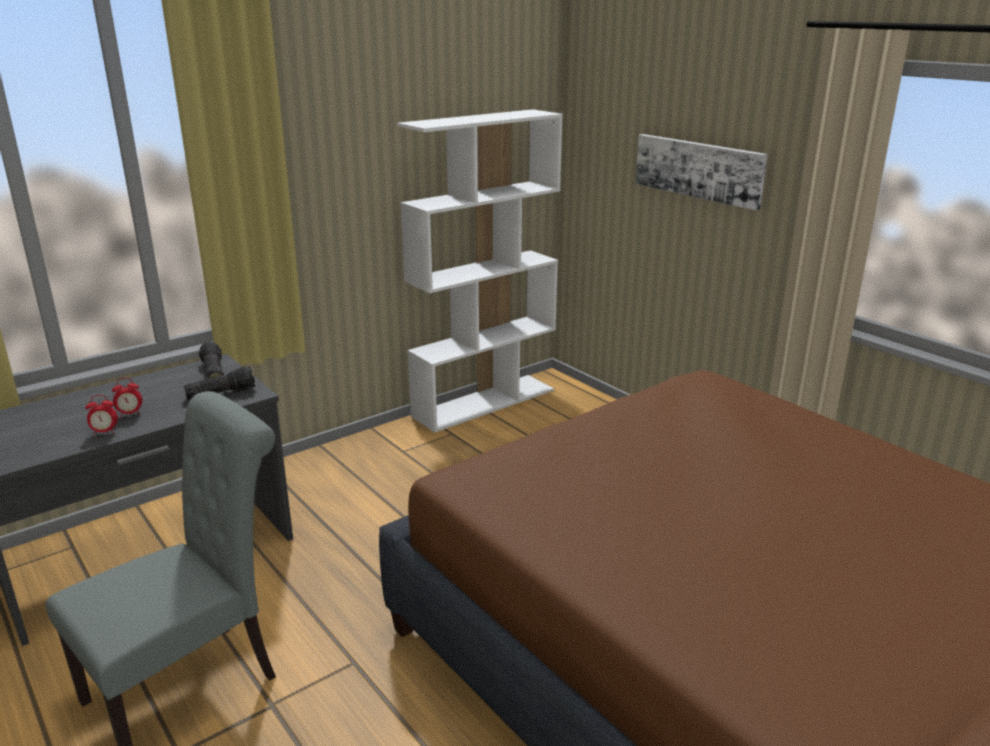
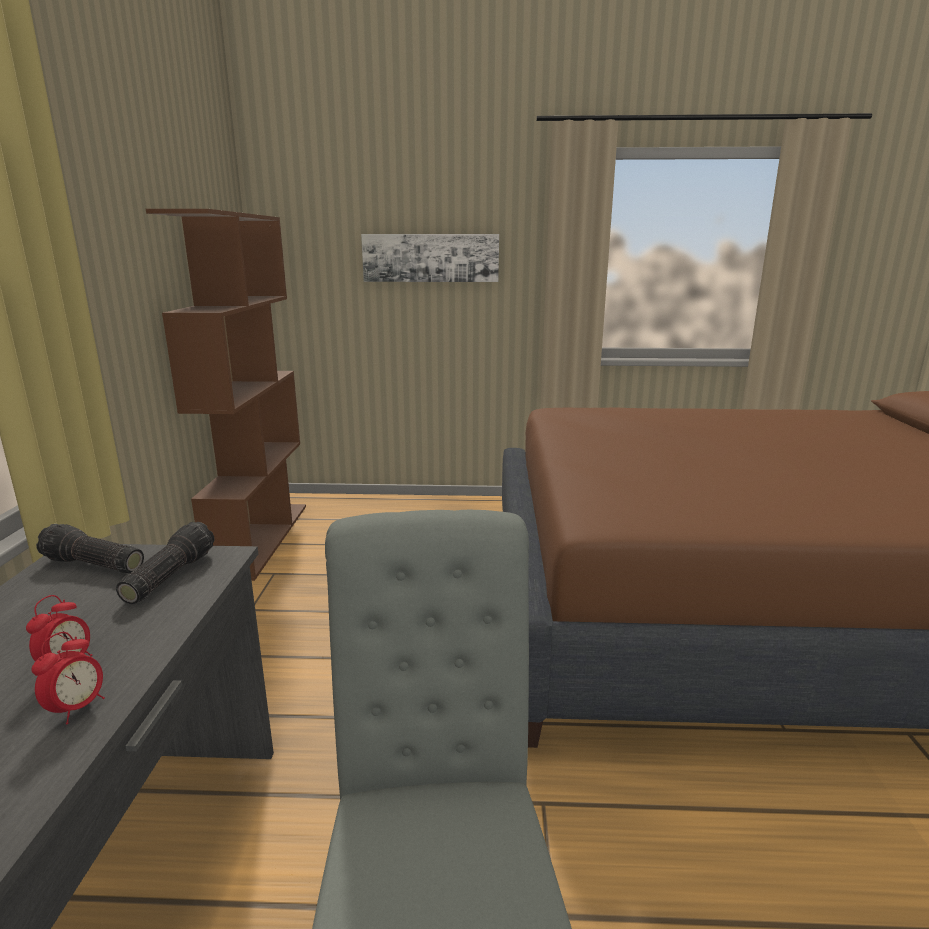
camera: 50 degrees left, 5 degrees down
white bookcase [397,109,563,433] -> brown bookcase [146,209,306,581]

